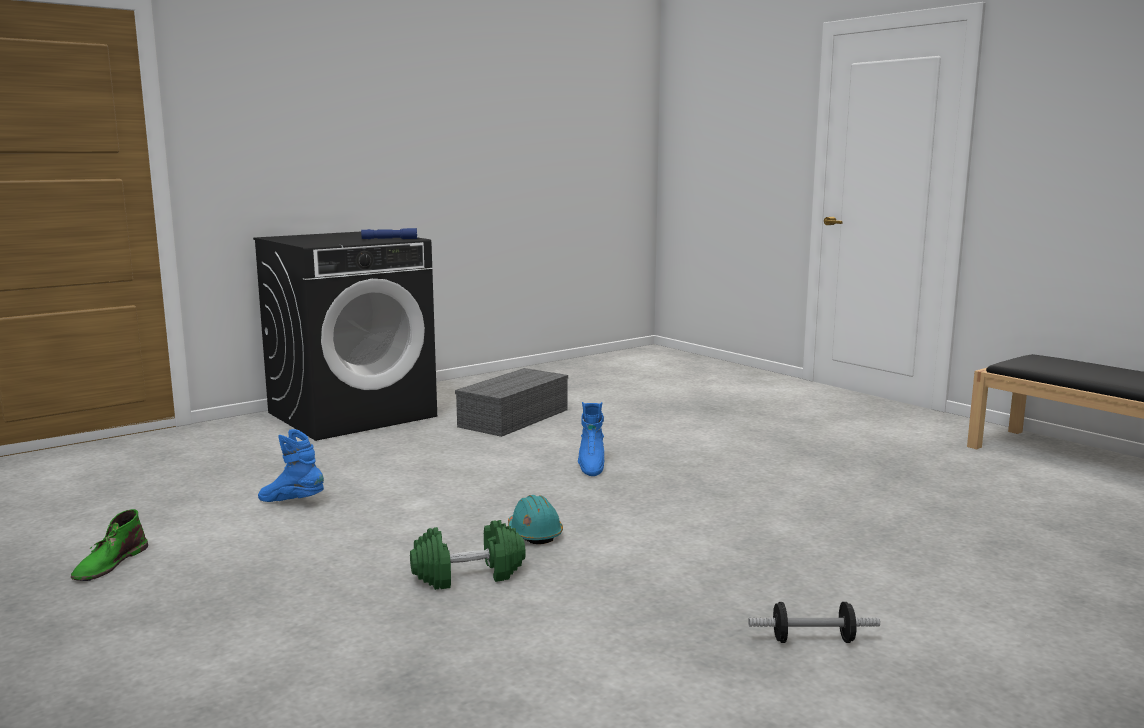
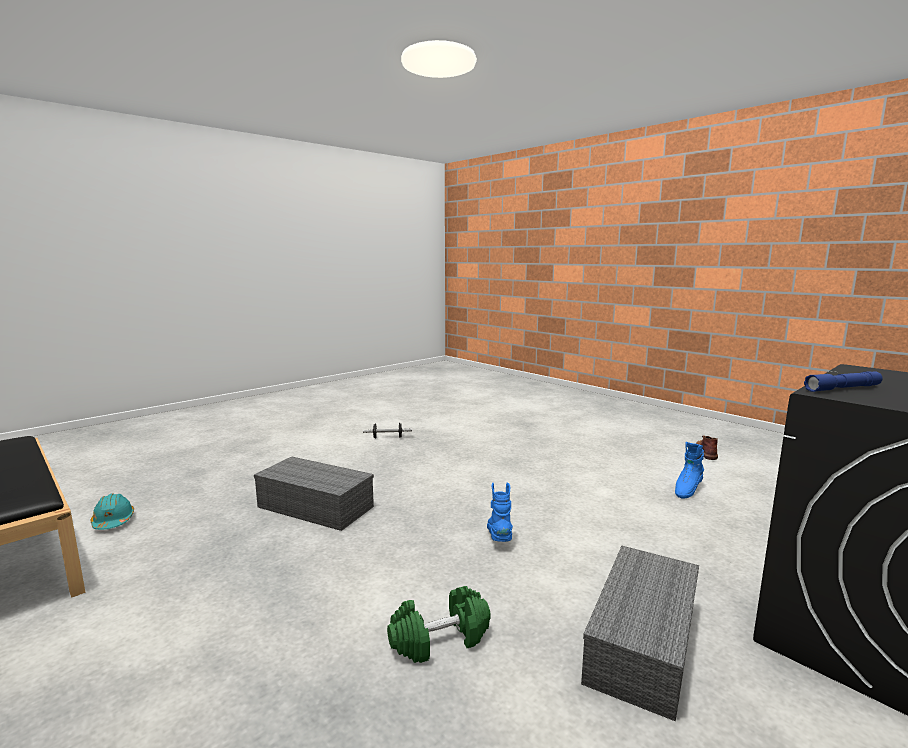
camera: 175 degrees right, 0 degrees up
green boot [71,509,148,581] -> brown boot [696,435,718,460]
blue boot [258,429,324,502] -> blue boot turned 120 degrees clockwise [675,442,704,499]
green dumbbell [410,520,526,590] -> green dumbbell moved to [387,586,491,663]
turquoise hard hat [508,495,563,544] -> turquoise hard hat moved to [90,493,134,530]
none -> grey storage box [254,457,374,531]

